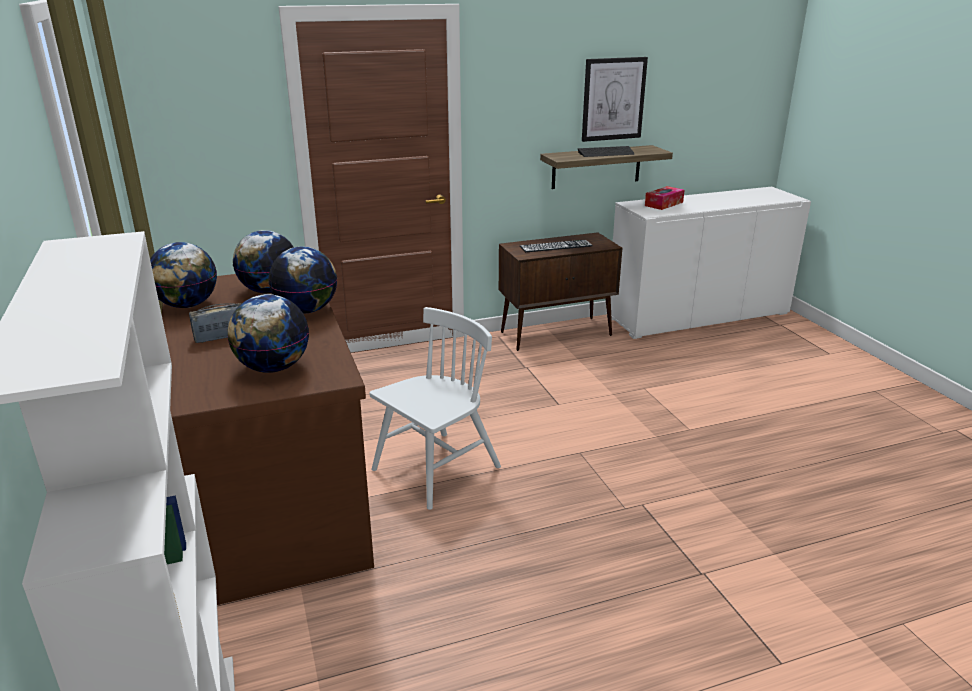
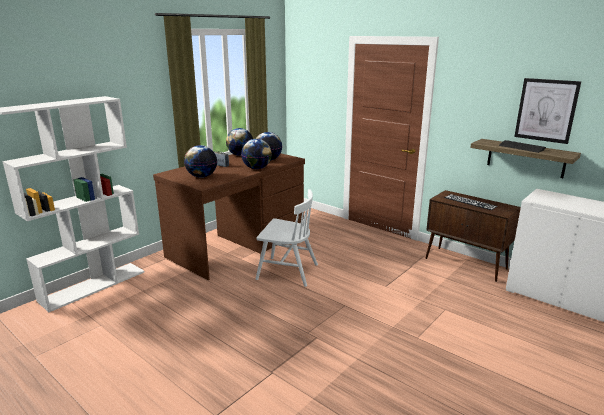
camera: 60 degrees right, 5 degrees down
tissue box [645,186,685,210] -> none

